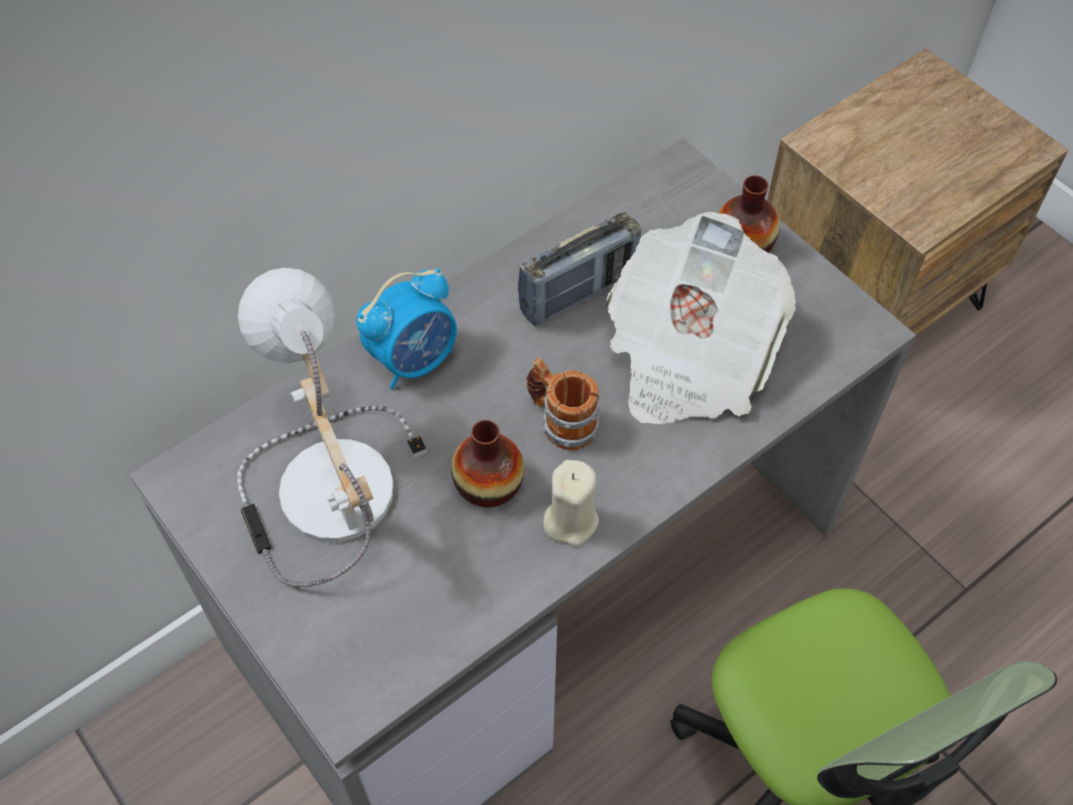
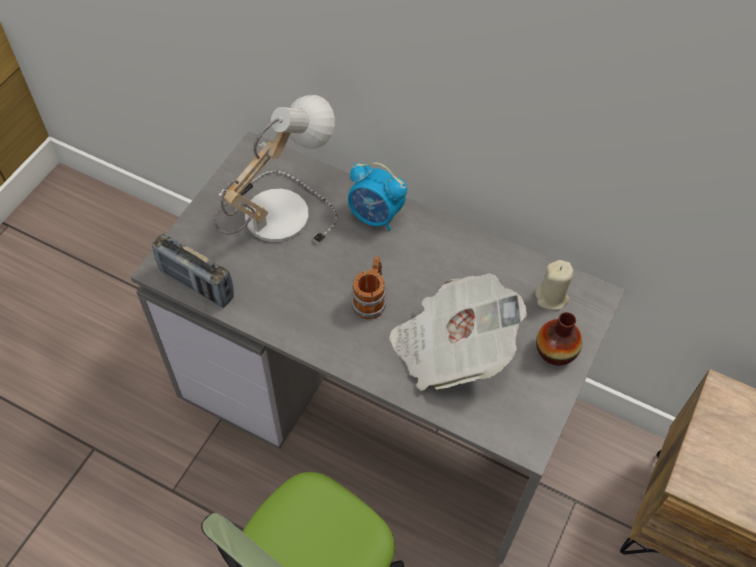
camera: 65 degrees right, 0 degrees up
vase [451,420,525,507] -> none
radio [518,212,641,326] -> radio moved to [152,233,234,308]
beige candle [543,460,599,546] -> beige candle moved to [535,260,573,310]

